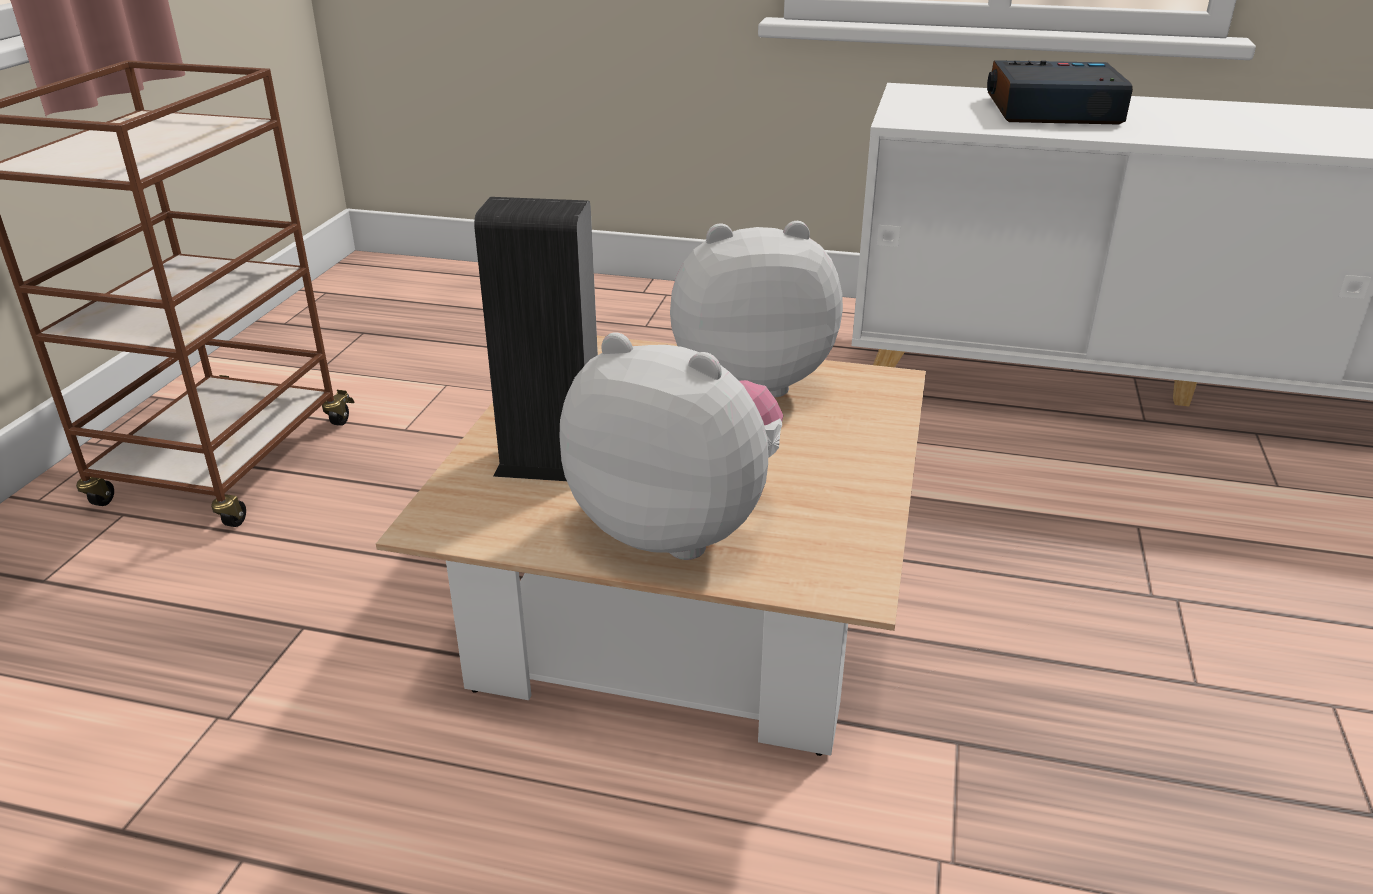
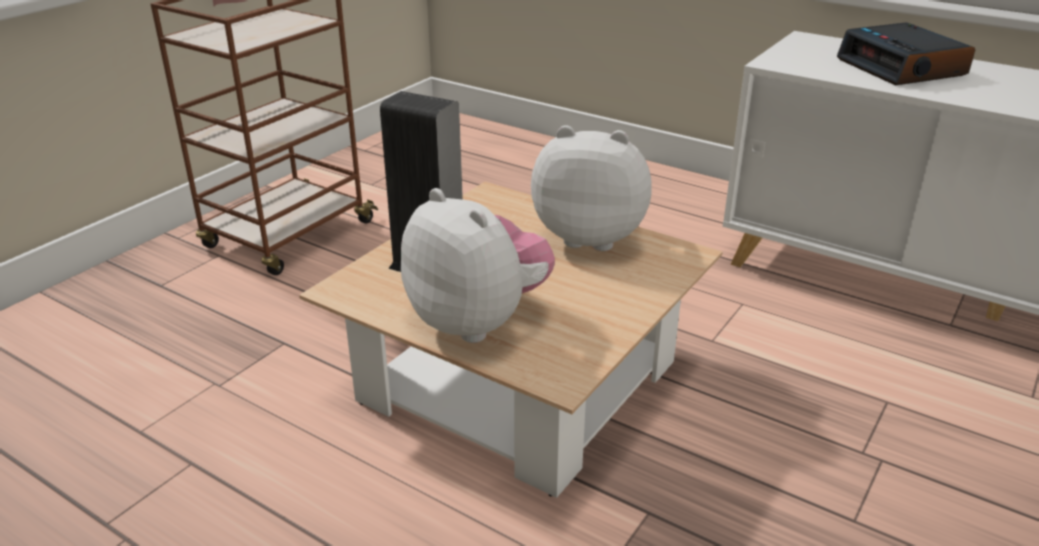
camera: 20 degrees right, 0 degrees up
alarm clock [987,60,1133,125] -> alarm clock turned 135 degrees counterclockwise [837,22,975,85]

